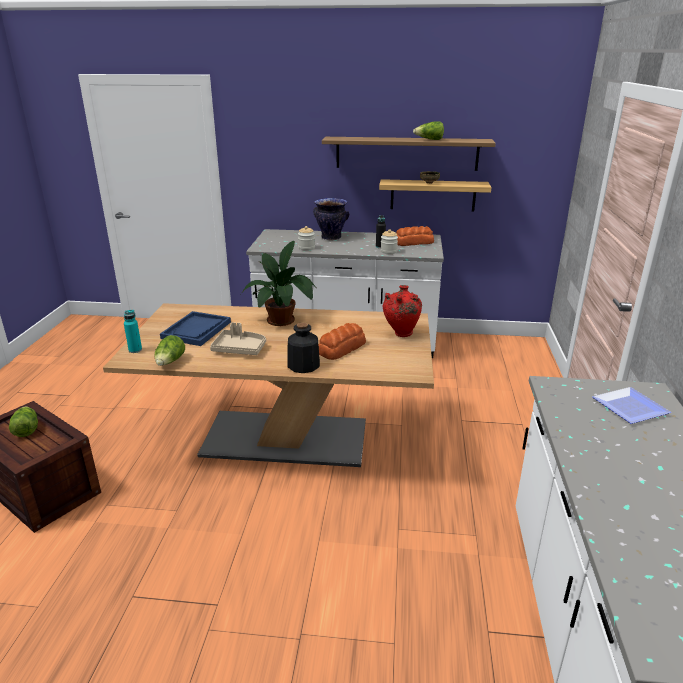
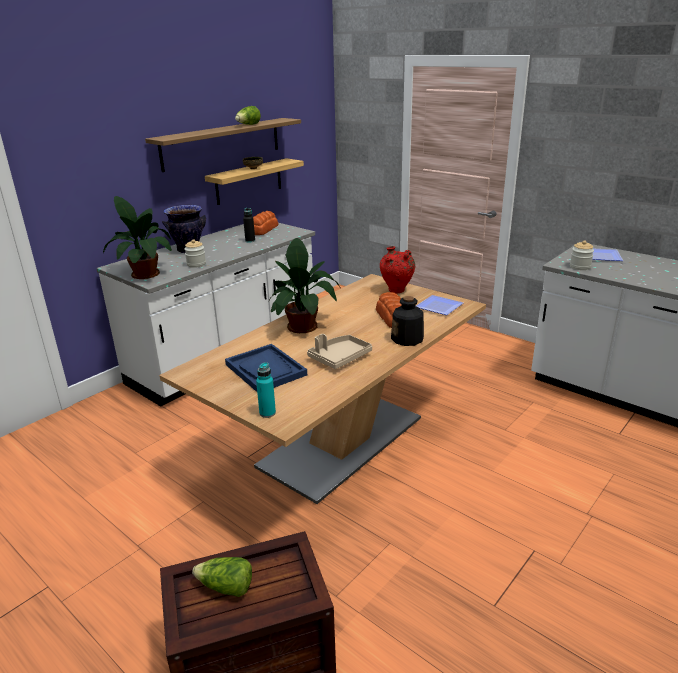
camera: 55 degrees left, 0 degrees up
lettuce [154,335,185,366] -> none
jar [381,229,398,254] -> jar moved to [570,241,594,270]
none -> potted plant [103,196,172,279]
none -> plate [416,295,463,315]

